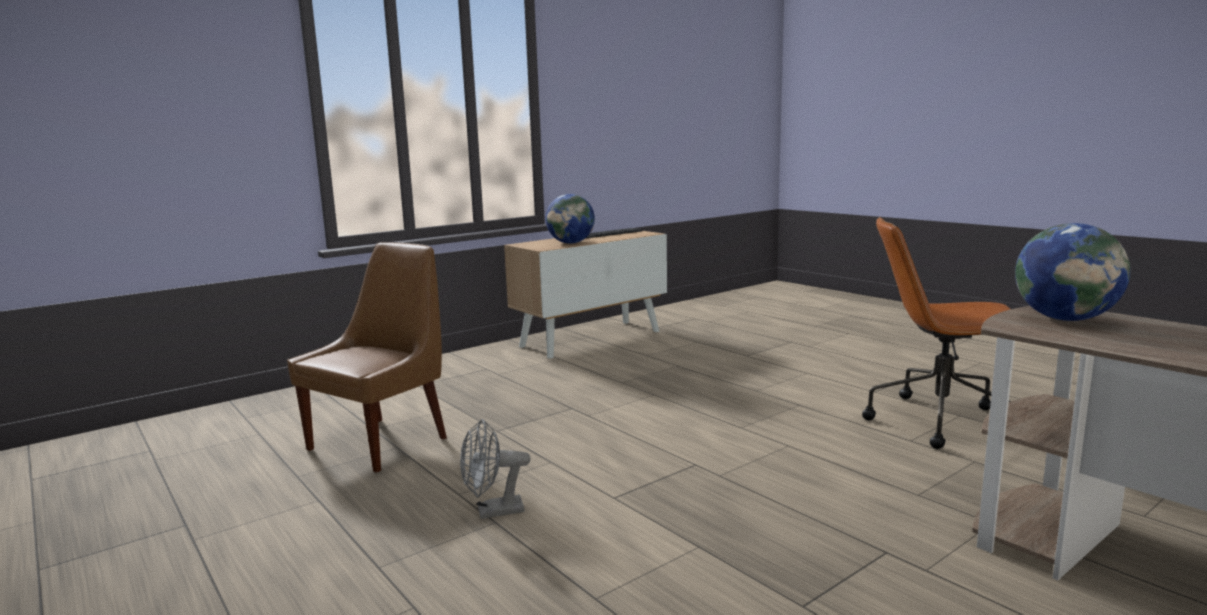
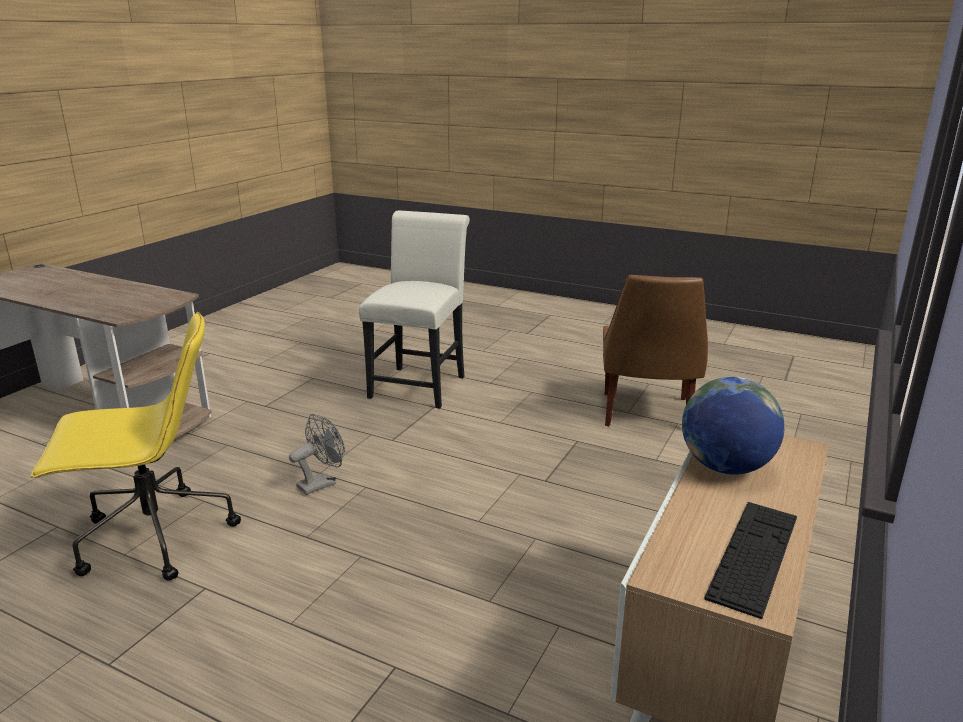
camera: 155 degrees right, 10 degrees up
grey fan [460,419,530,519] -> grey fan moved to [289,414,345,495]
brown office chair [862,217,1011,449] -> yellow office chair [31,312,241,581]
globe [1015,223,1130,321] -> none
none -> white chair [359,211,470,409]

